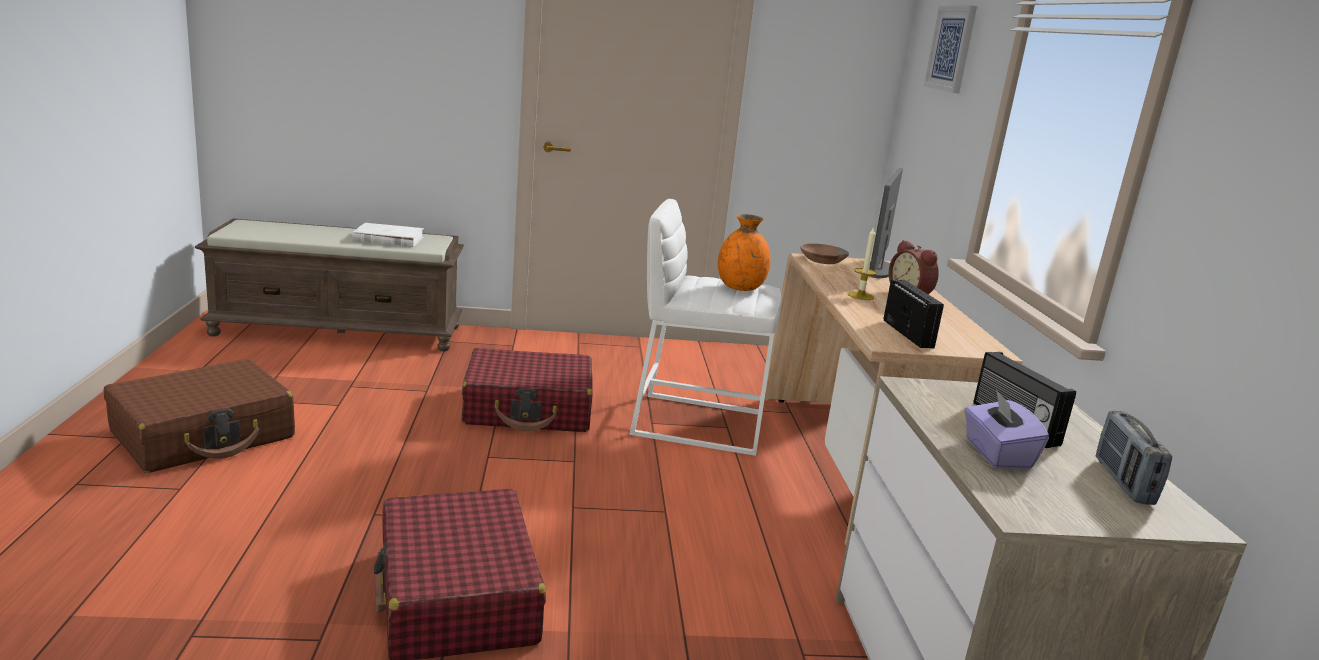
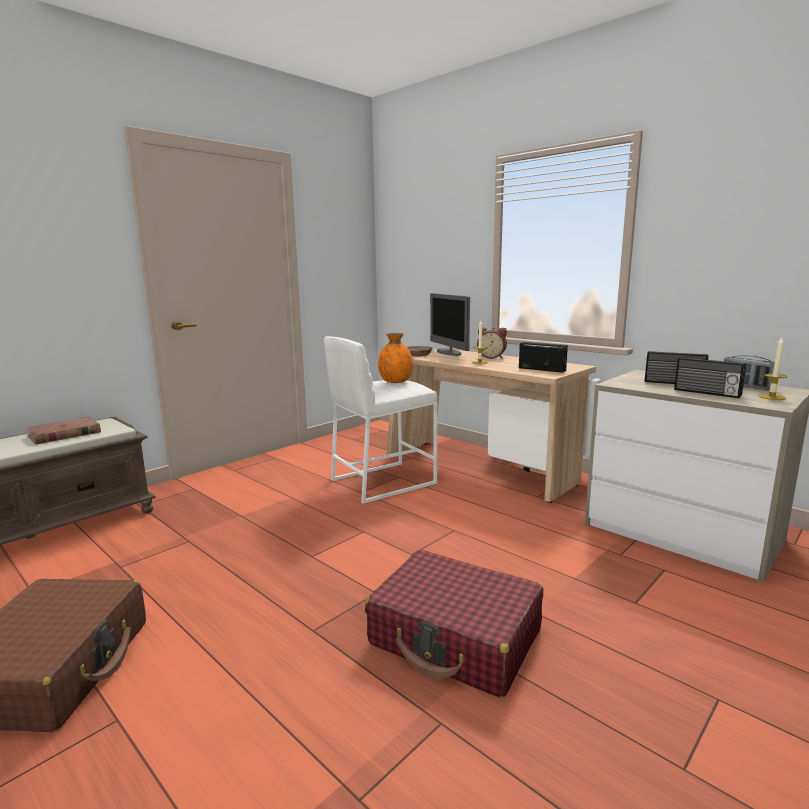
camera: 40 degrees left, 5 degrees down
white book [352,223,424,247] -> brown book [27,416,101,444]
red suitcase [462,348,593,432] -> none
picture [924,6,977,94] -> none
purple tissue box [965,390,1049,469] -> radio [674,357,746,398]
none -> candle [759,336,787,400]

